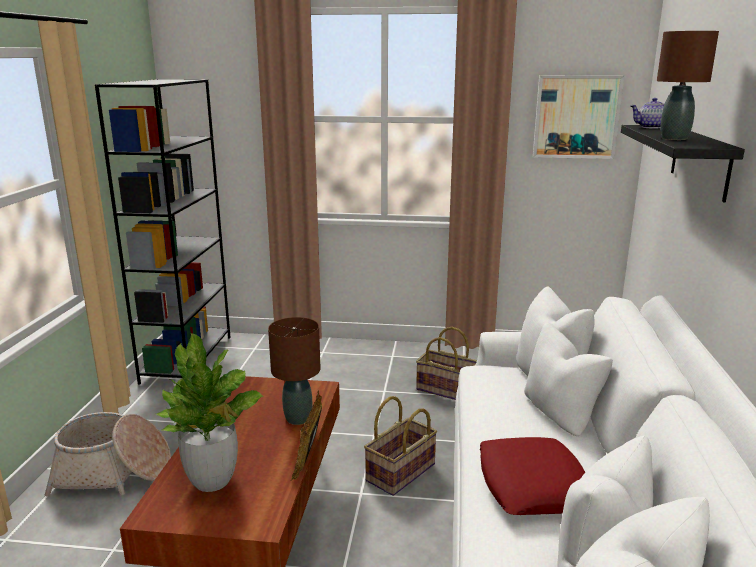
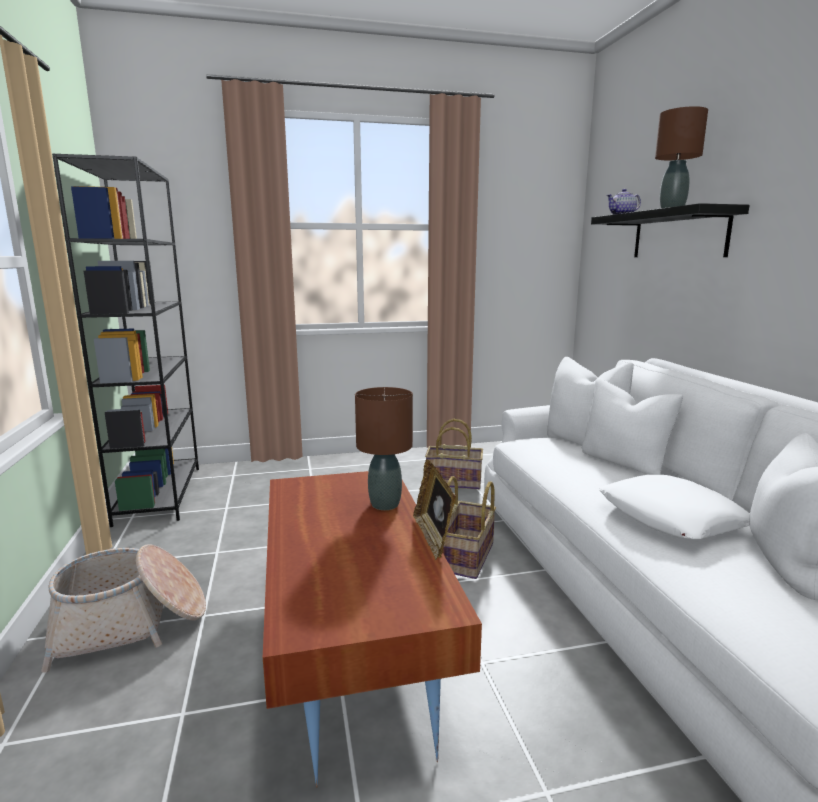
camera: 20 degrees left, 5 degrees down
potted plant [154,333,263,492] -> none
red pillow [480,437,585,515] -> white pillow [599,475,750,539]
picture [533,75,625,159] -> none

